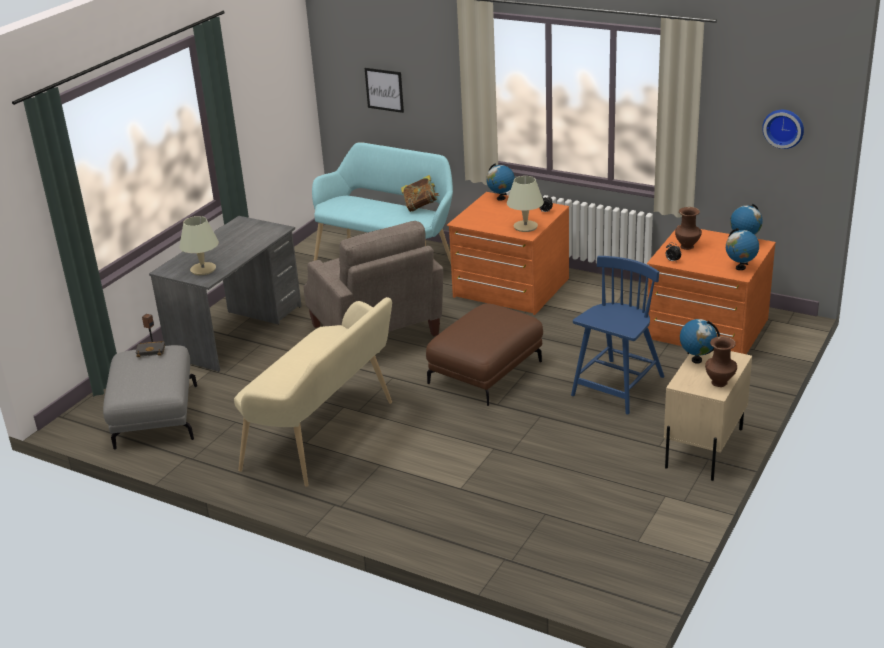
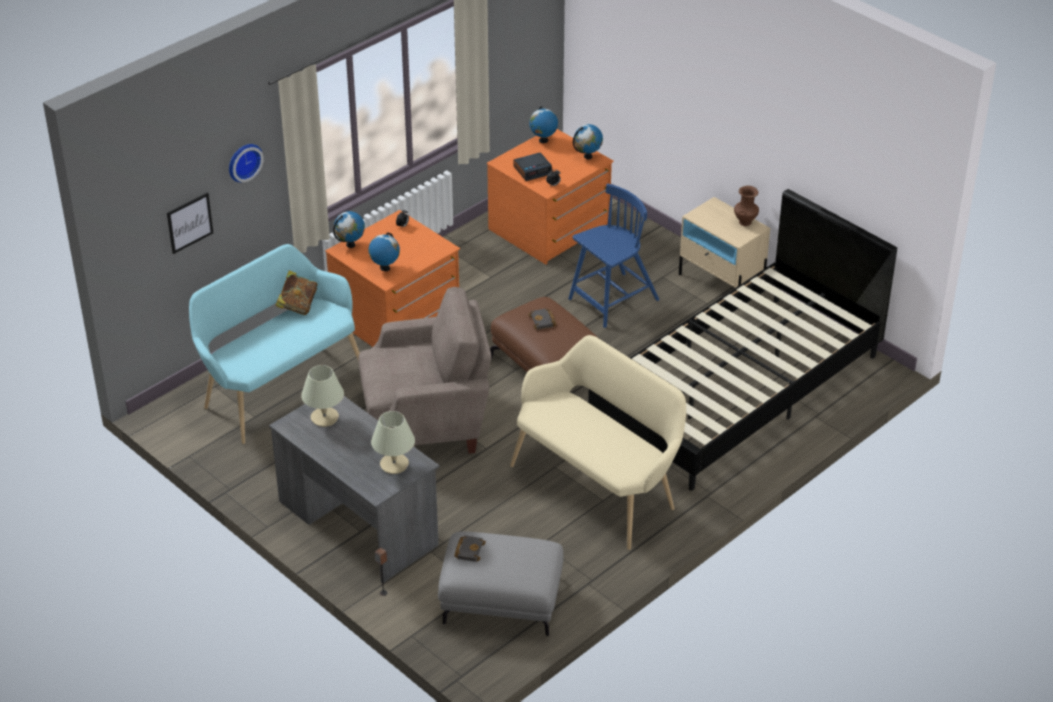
camera: 75 degrees left, 10 degrees up
beige table lamp [507,176,544,232] -> beige table lamp moved to [301,365,344,427]
blue chair [571,256,665,415] -> blue chair turned 90 degrees clockwise [568,184,659,328]
brown vase [675,207,702,250] -> alarm clock [513,152,552,181]
globe [680,319,720,364] -> globe moved to [368,232,400,271]
wall clock [762,110,804,149] -> wall clock moved to [229,144,264,182]
none -> black book [528,308,556,330]
none -> black bed [588,189,897,490]

